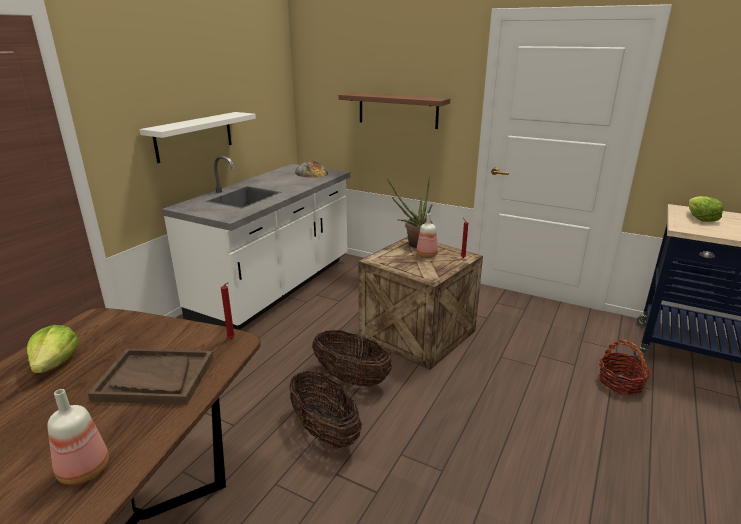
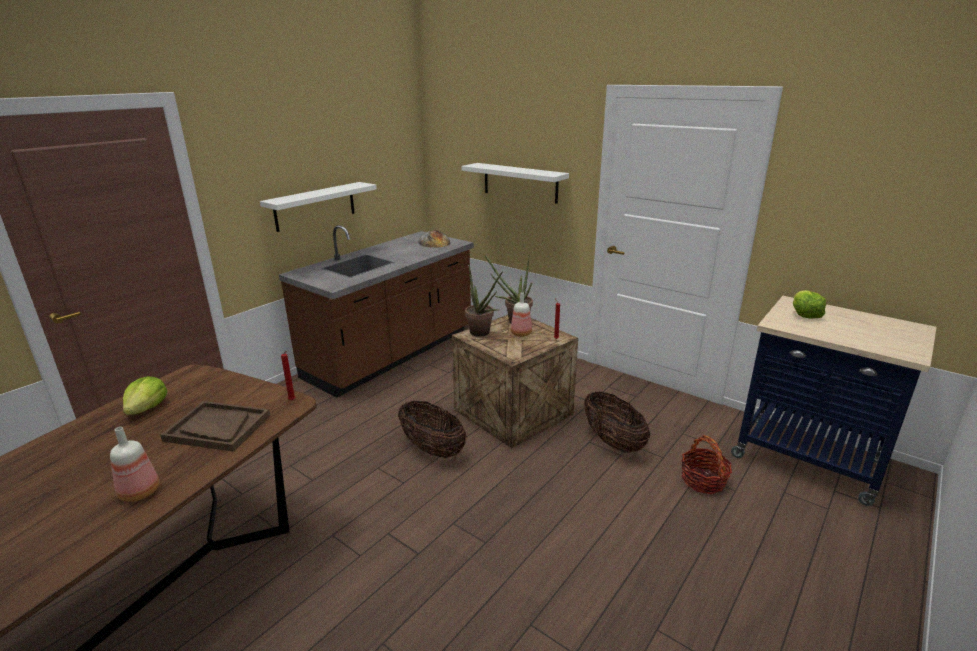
camera: 10 degrees right, 0 degrees up
white counter [162,156,350,330] -> brown counter [279,225,474,397]
basket [290,371,362,449] -> basket moved to [584,392,650,453]
brown shelf [338,93,450,129] -> white shelf [461,163,569,204]
none -> potted plant [465,265,502,337]

